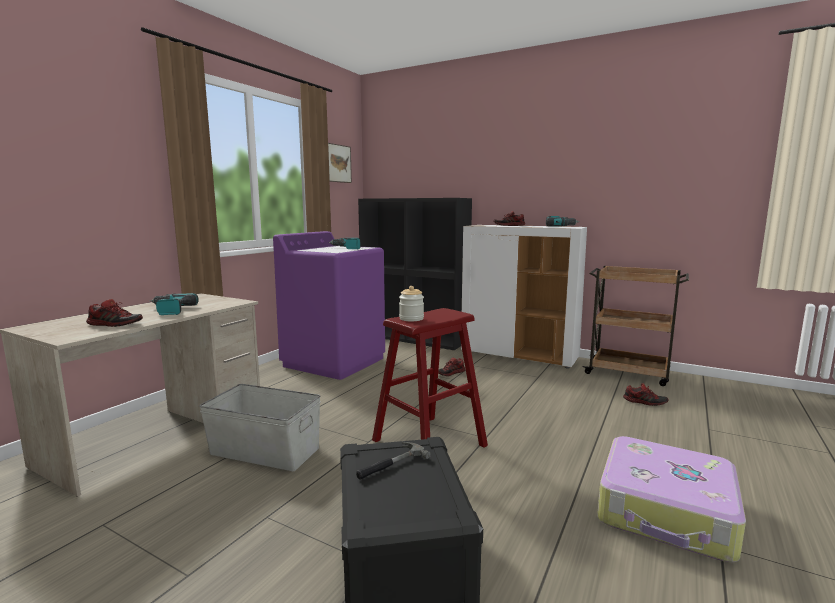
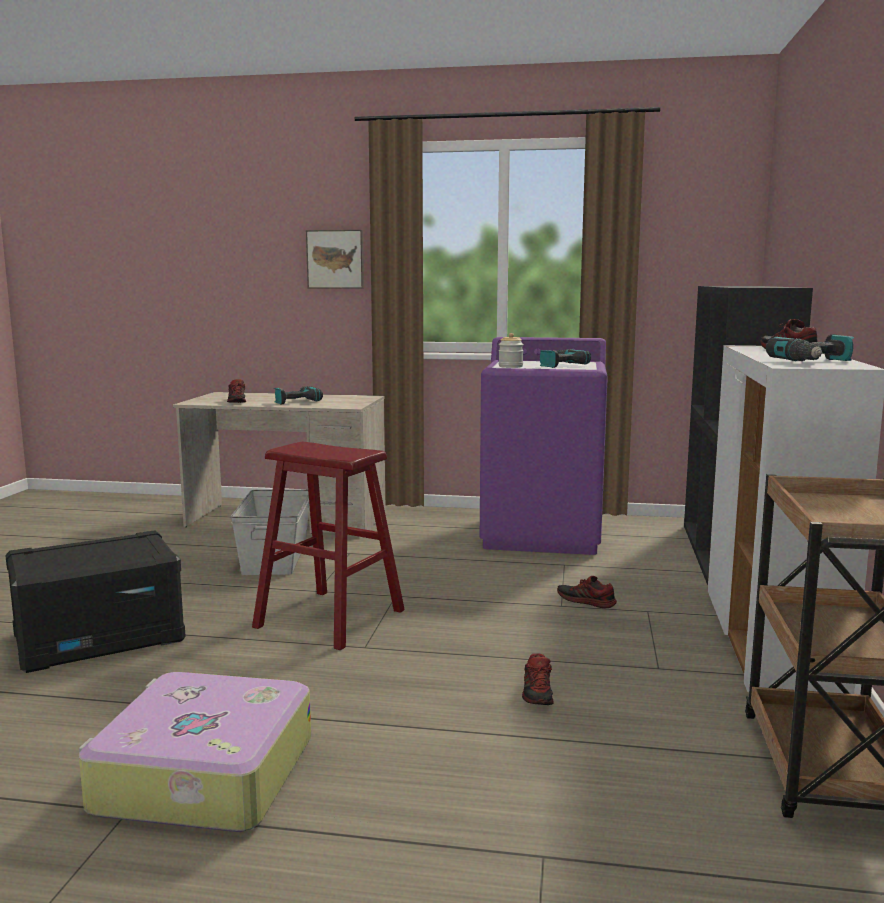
camera: 70 degrees right, 0 degrees up
picture [328,143,352,183] -> picture moved to [306,230,364,289]
hammer [356,442,431,480] -> none
jar [399,286,424,321] -> jar moved to [499,333,524,368]
shoe [623,383,668,406] -> shoe moved to [522,653,554,705]

